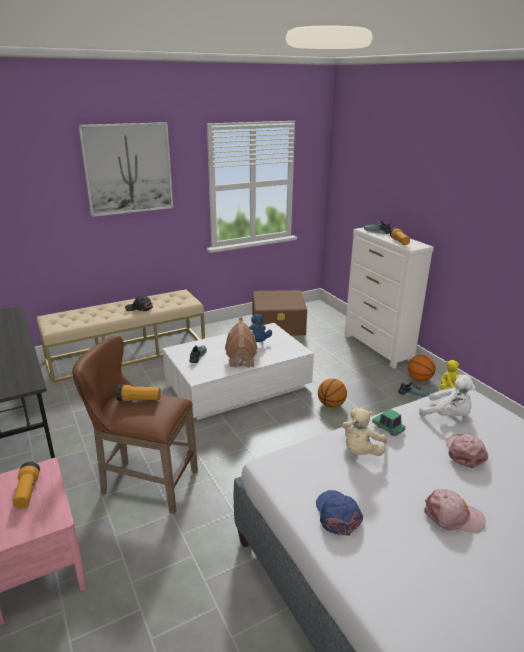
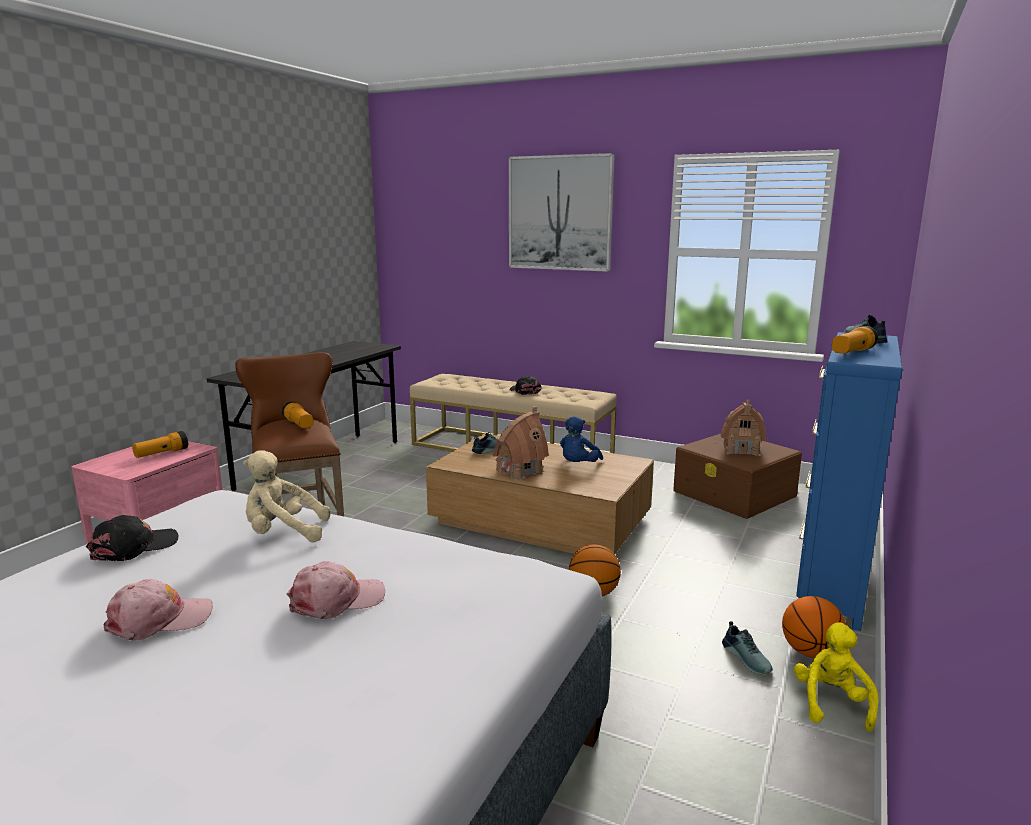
camera: 55 degrees right, 10 degrees down
white coffee table [163,323,314,420] -> brown coffee table [426,433,654,554]
blue cap [316,490,363,536] -> black cap [86,515,178,561]
white dresser [344,227,434,368] -> blue dresser [796,332,902,631]
toy car [372,409,405,436] -> none
white plush toy [419,374,475,416] -> none
pink cap [424,489,486,533] -> pink cap turned 90 degrees counterclockwise [104,579,213,641]
none -> toy house [721,400,767,456]

